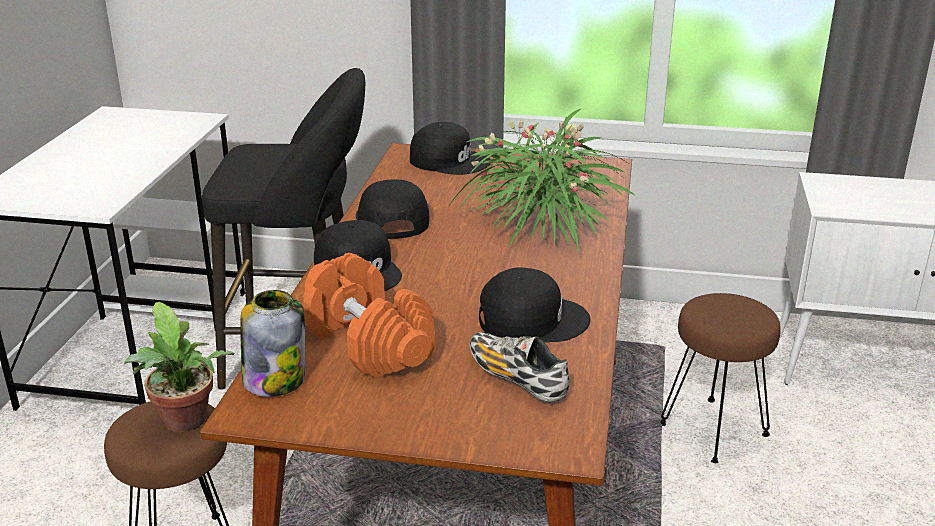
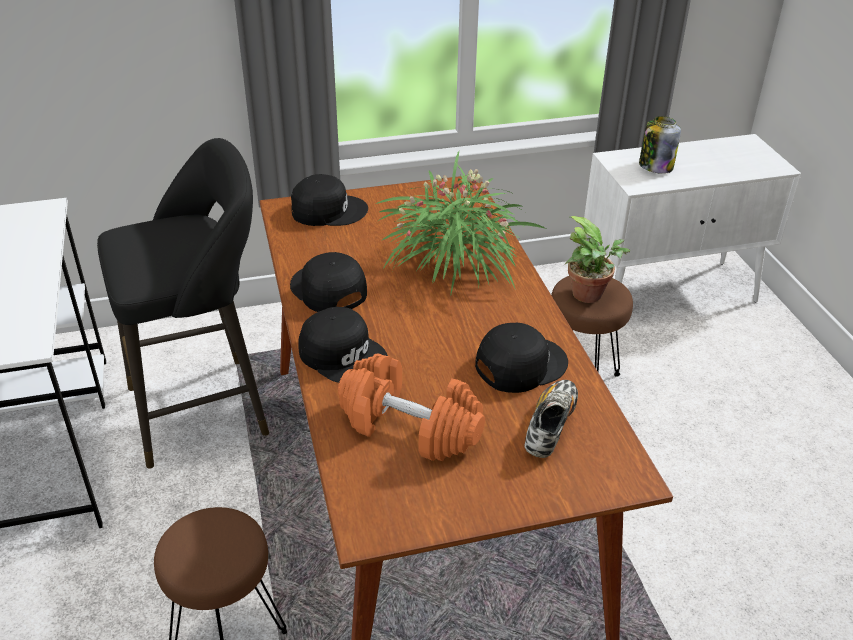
camera: 25 degrees left, 10 degrees up
potted plant [124,302,234,432] -> potted plant moved to [565,216,630,303]
jar [240,290,305,397] -> jar moved to [639,116,681,174]
shoe [469,332,569,402] -> shoe turned 90 degrees clockwise [524,380,578,458]

